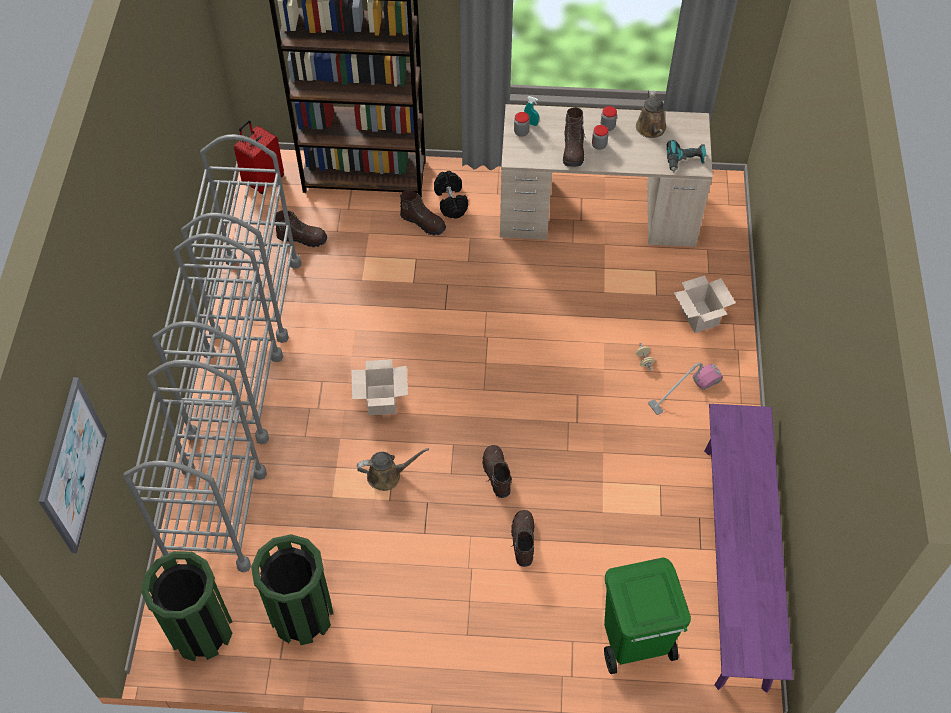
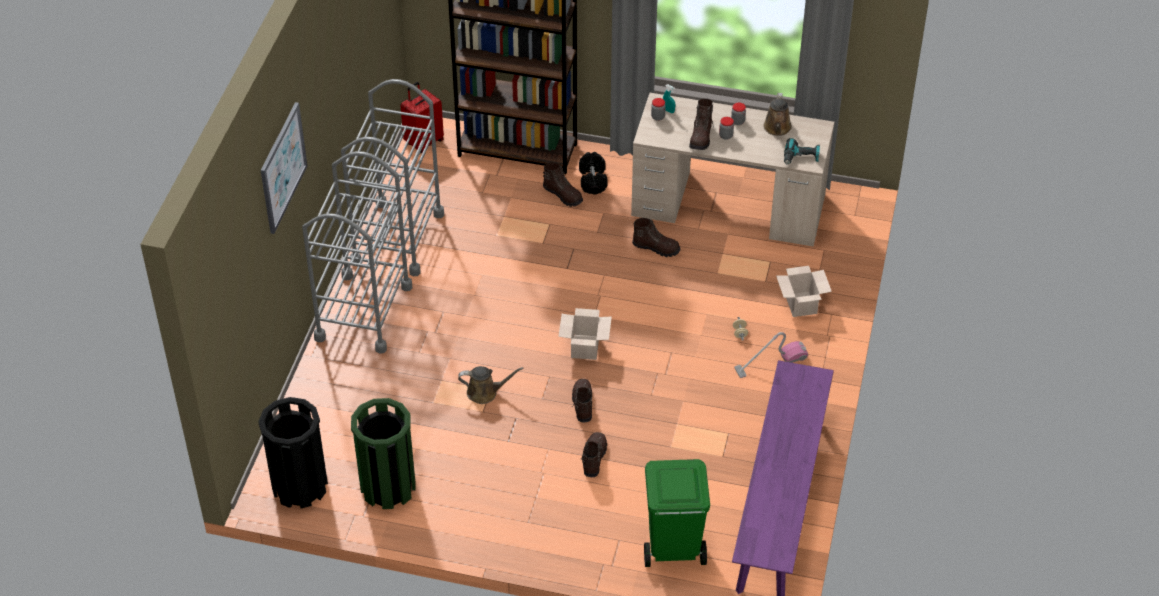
camera: 10 degrees right, 10 degrees down
picture [38,377,107,553] -> picture moved to [261,102,308,234]
grey cart [123,360,267,572] -> none
green trash can [141,551,233,661] -> black trash can [258,397,328,509]
brown boot [275,210,327,247] -> brown boot moved to [632,218,680,257]
cardboard box [351,359,408,415] -> cardboard box moved to [558,308,612,360]

